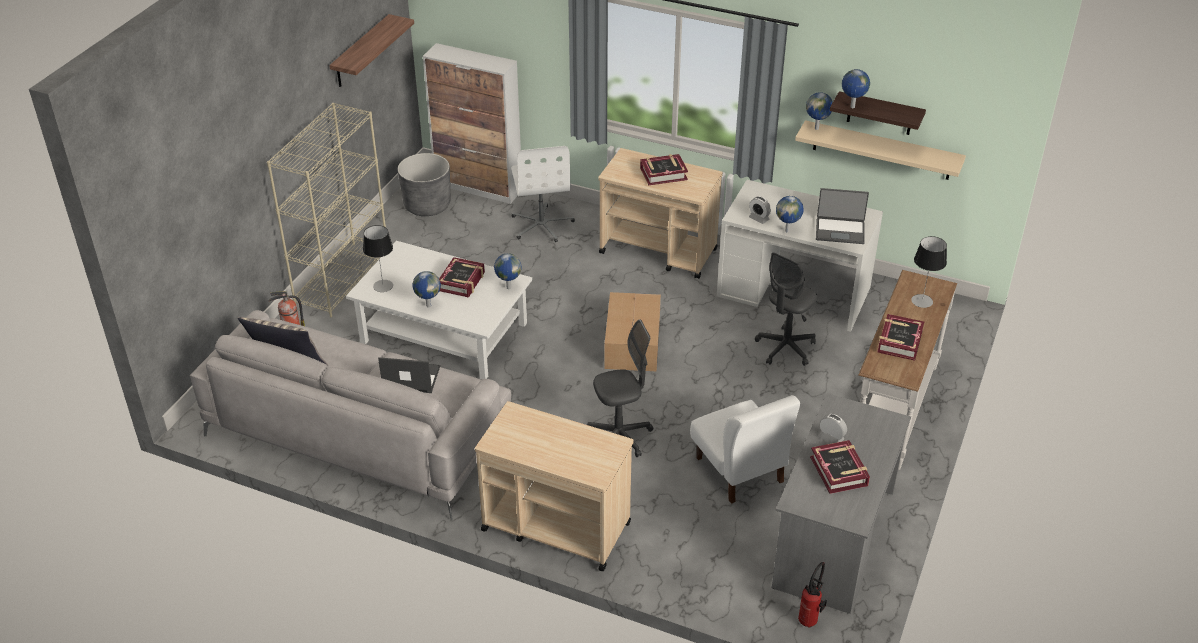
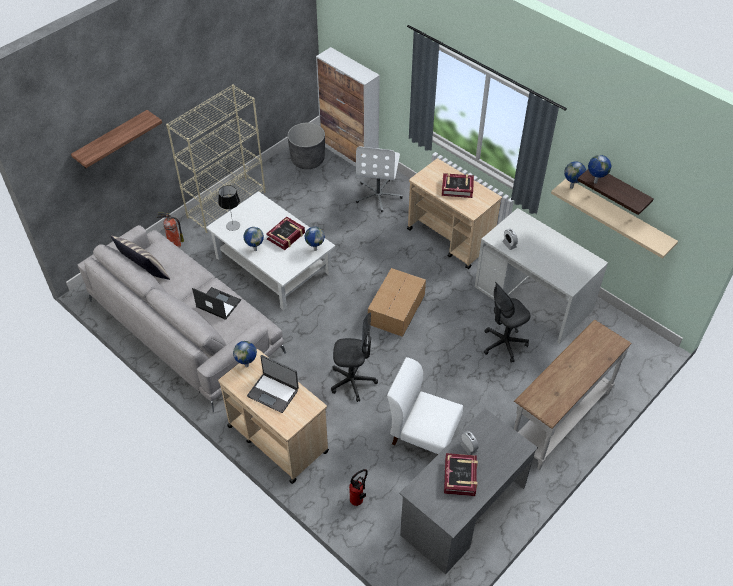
camera: 20 degrees right, 10 degrees up
shelf [329,14,414,87] -> shelf moved to [71,110,162,168]
white chair [690,395,800,504] -> white chair turned 120 degrees clockwise [387,357,463,455]
globe [776,196,804,232] -> globe moved to [233,341,257,367]
fire extinguisher [798,562,827,628] -> fire extinguisher moved to [349,469,368,506]
laptop [816,188,869,244] -> laptop moved to [247,355,299,413]
book [878,314,924,361] -> none
table lamp [911,236,947,308] -> none

